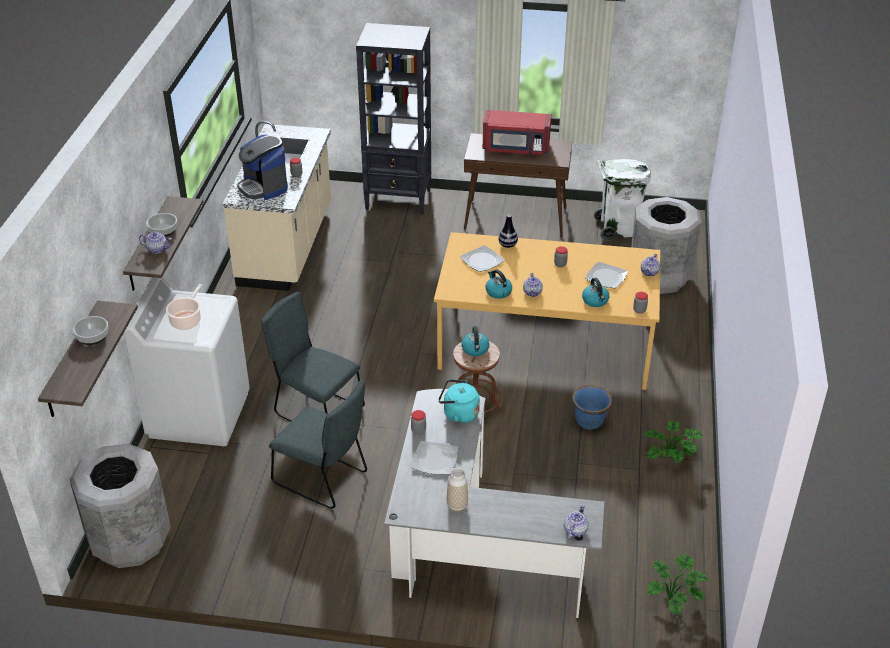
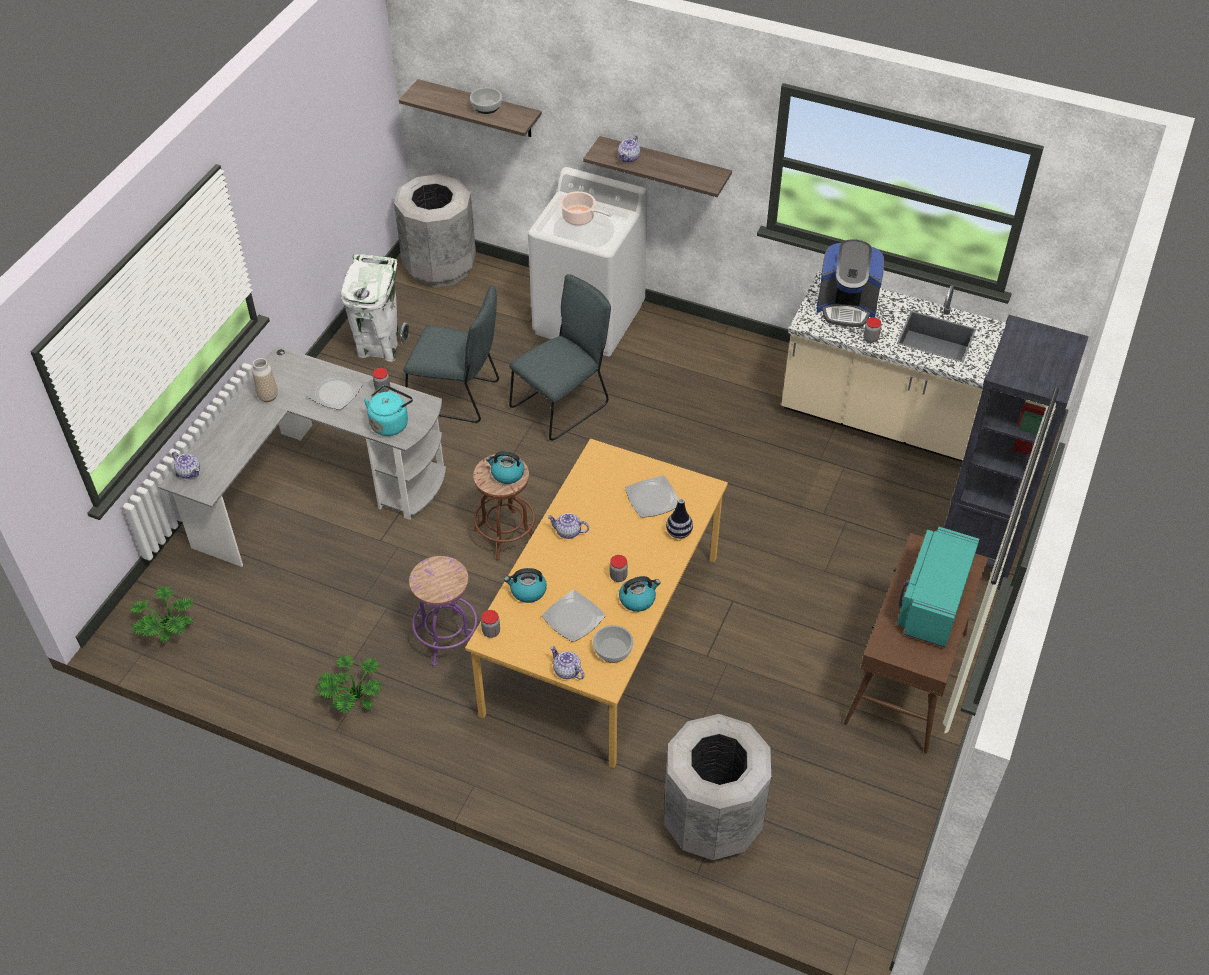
camera: 105 degrees right, 10 degrees up
bowl [146,213,177,237] -> bowl moved to [593,625,633,663]
coffee machine [237,135,288,200] -> coffee machine turned 150 degrees counterclockwise [817,239,884,327]
grey chair [269,380,367,509] -> grey chair turned 120 degrees counterclockwise [403,285,499,423]
red microwave [483,110,551,155] -> turquoise microwave [897,527,979,647]
kettle [485,270,512,299] -> kettle moved to [619,576,661,612]
blue planter [572,385,612,430] -> purple stool [409,556,477,666]
white trash can [594,159,651,241] -> white trash can moved to [341,254,409,362]

